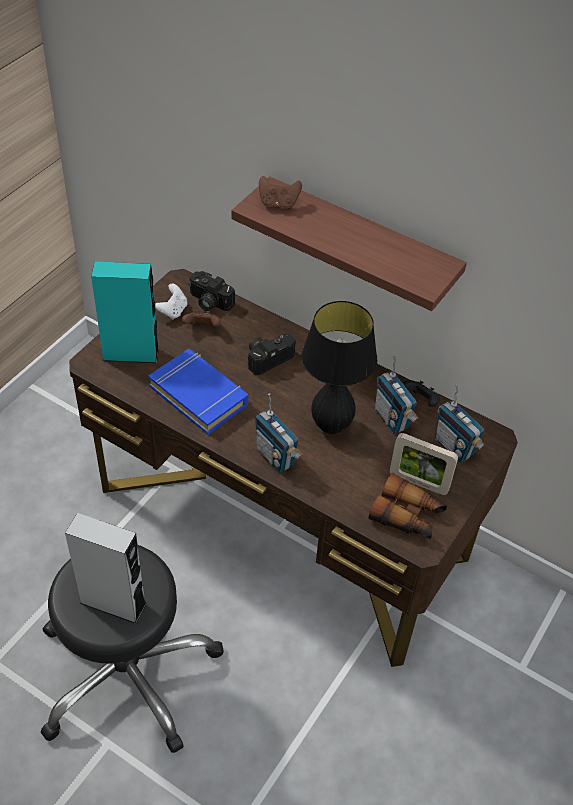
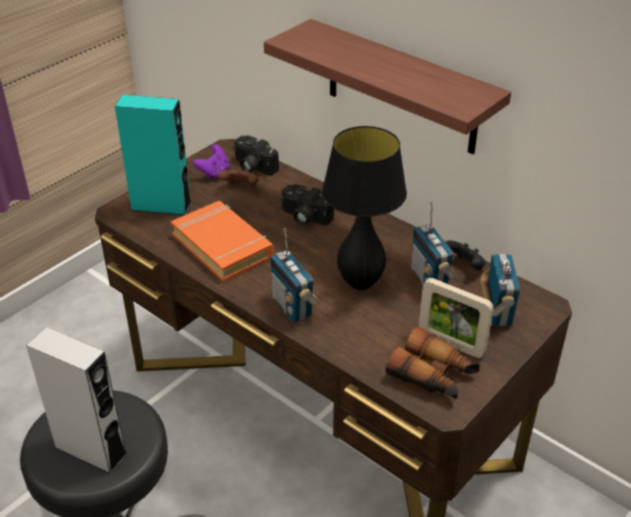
camera: 10 degrees right, 10 degrees down
blue book [148,349,248,435] -> orange book [171,201,273,282]
white game controller [155,284,187,320] -> purple game controller [193,145,229,179]
camera [248,333,296,376] -> camera turned 120 degrees counterclockwise [281,184,334,226]
brown game controller [259,176,302,209] -> none
radio [435,384,484,463] -> radio turned 150 degrees counterclockwise [481,254,520,326]

